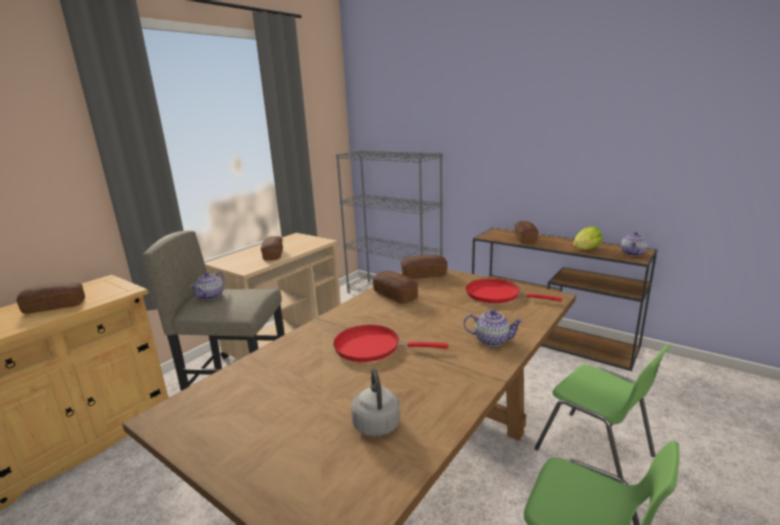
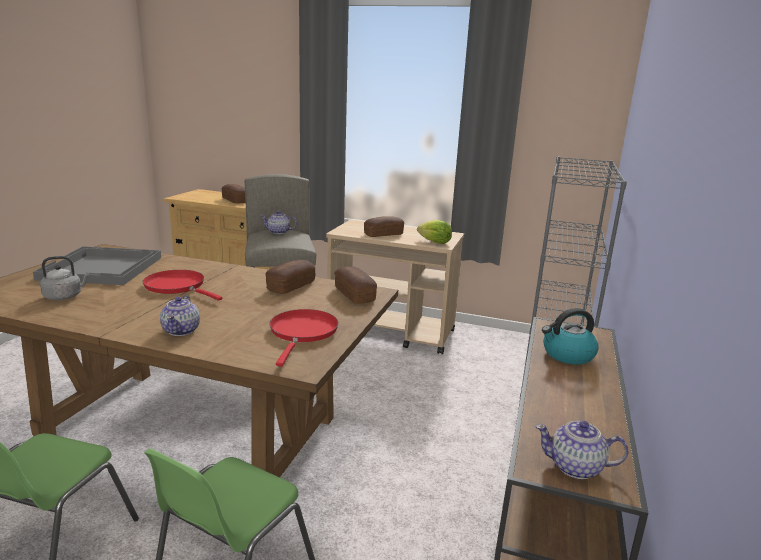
camera: 70 degrees right, 0 degrees up
red frying pan [333,325,448,362] -> red frying pan turned 45 degrees counterclockwise [143,270,222,301]
bread [514,221,539,244] -> kettle [542,308,599,365]
lettuce [573,226,603,250] -> lettuce moved to [417,220,452,244]
none -> grey tray [33,246,161,285]

